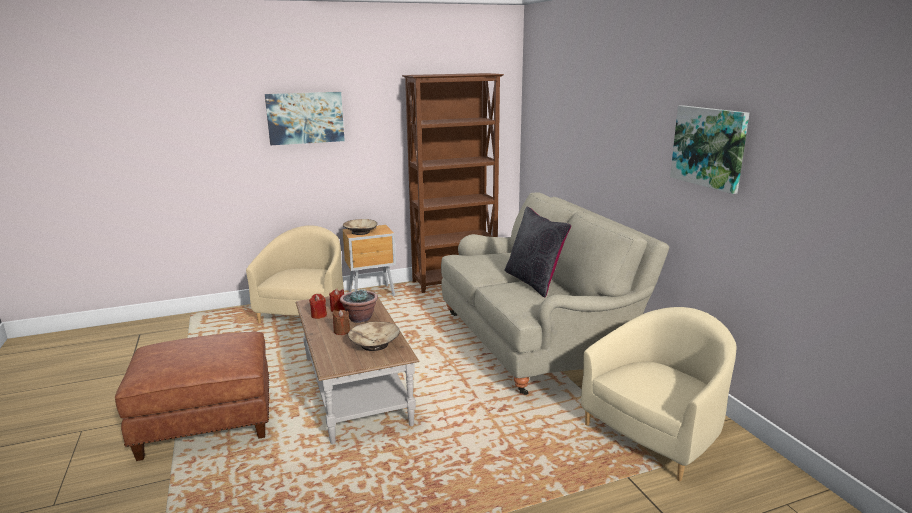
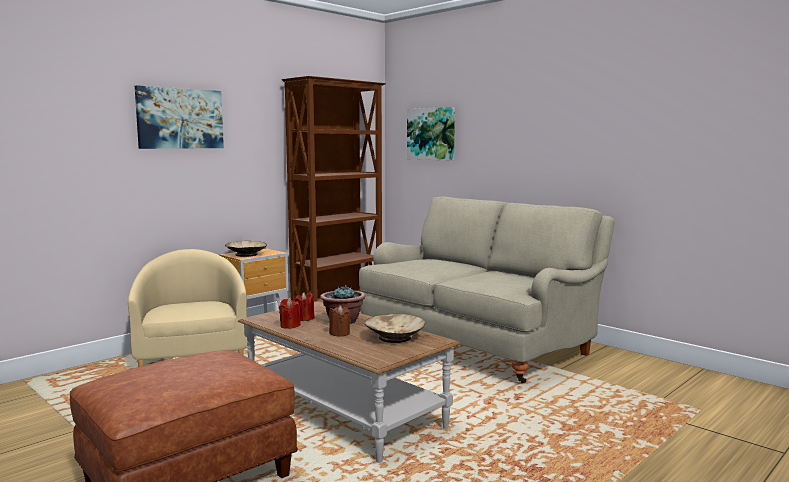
camera: 25 degrees left, 10 degrees down
black pillow [505,207,571,297] -> none
beige armchair [581,307,736,481] -> none
picture [670,105,749,194] -> picture moved to [407,107,455,161]

